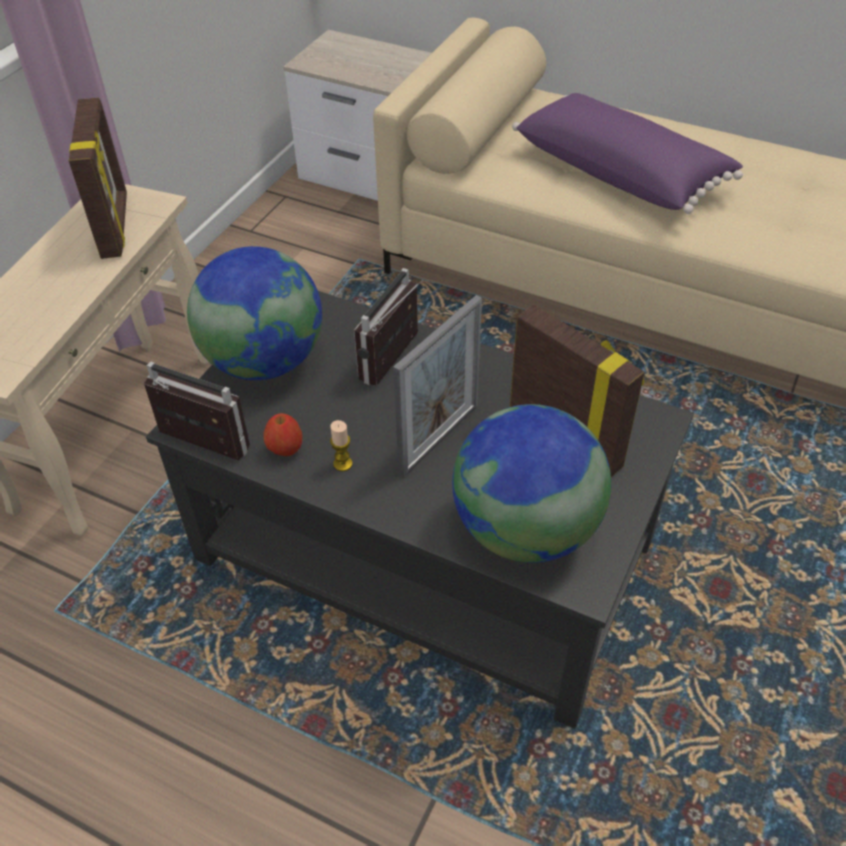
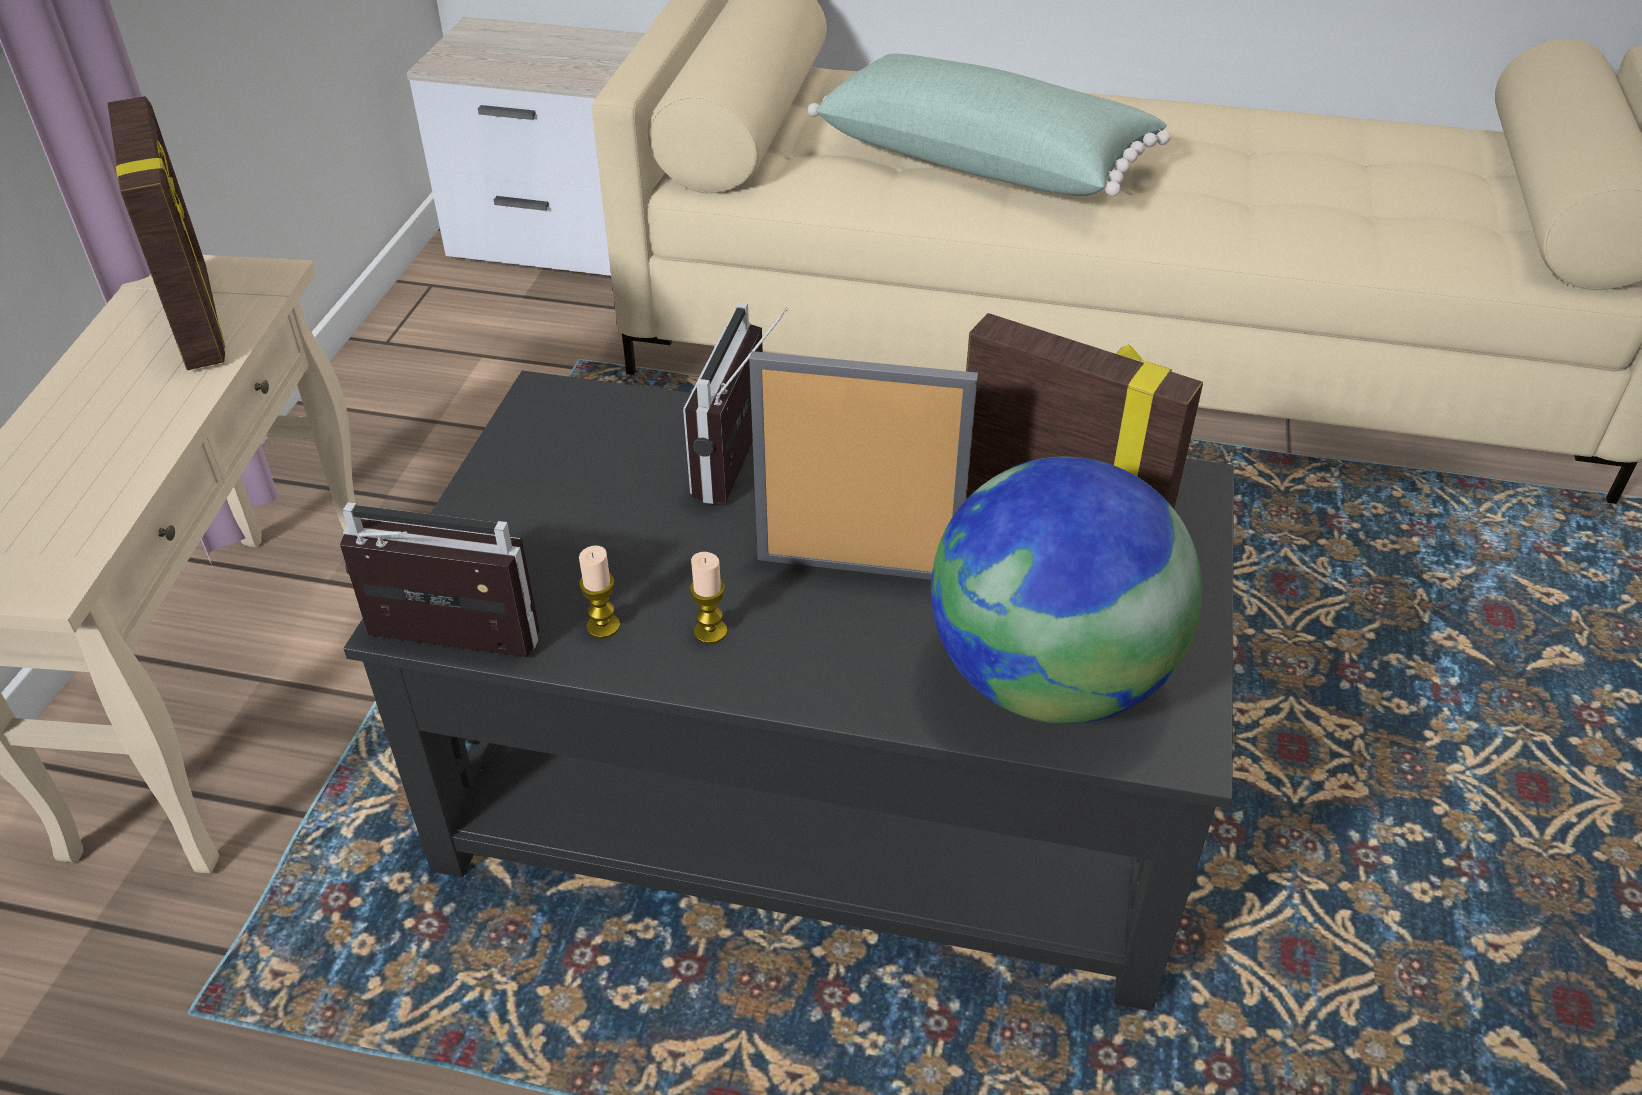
camera: 15 degrees left, 5 degrees down
globe [187,246,322,380] -> none
apple [263,413,302,456] -> candle [579,546,620,639]
picture frame [393,295,482,478] -> picture frame turned 105 degrees counterclockwise [749,351,978,580]
purple pillow [512,93,743,214] -> green pillow [808,54,1171,196]

